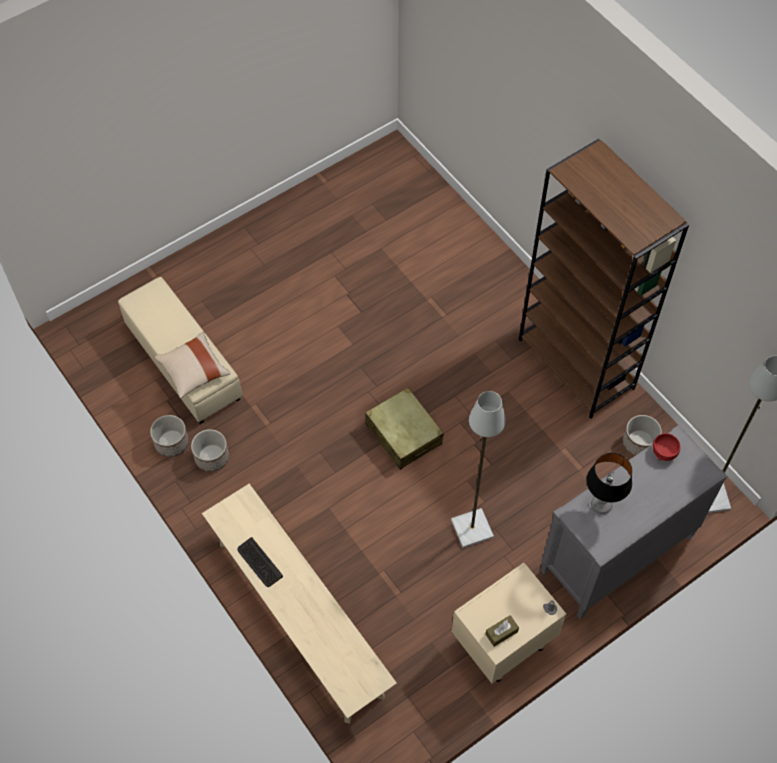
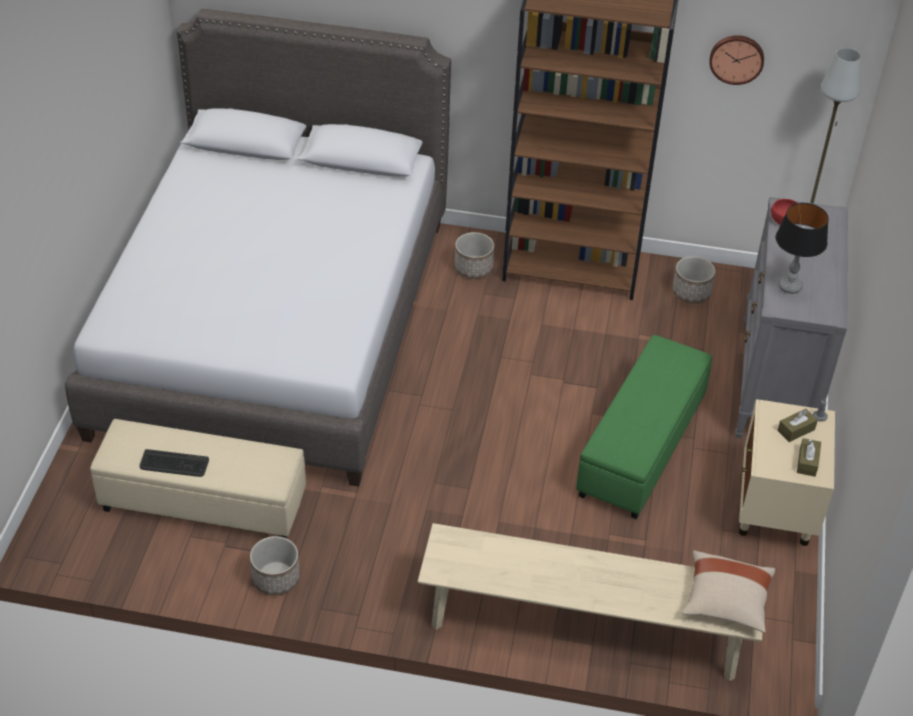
camera: 45 degrees left, 15 degrees down
beige pillow [155,332,231,399] -> beige pillow moved to [682,550,775,633]
planter [191,429,229,472] -> planter moved to [455,232,494,279]
keyboard [237,537,283,587] -> keyboard moved to [140,449,209,477]
beige suitcase [365,387,444,470] -> none
grey floor lamp [451,391,506,548] -> green ottoman [576,335,712,519]
none -> grey bed [65,9,451,487]
none -> wall clock [709,35,764,85]
none -> brown tissue box [777,409,818,442]

